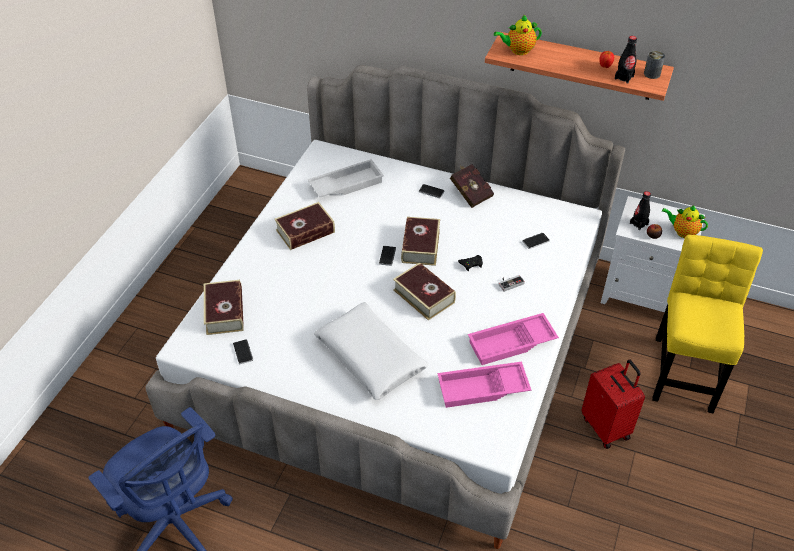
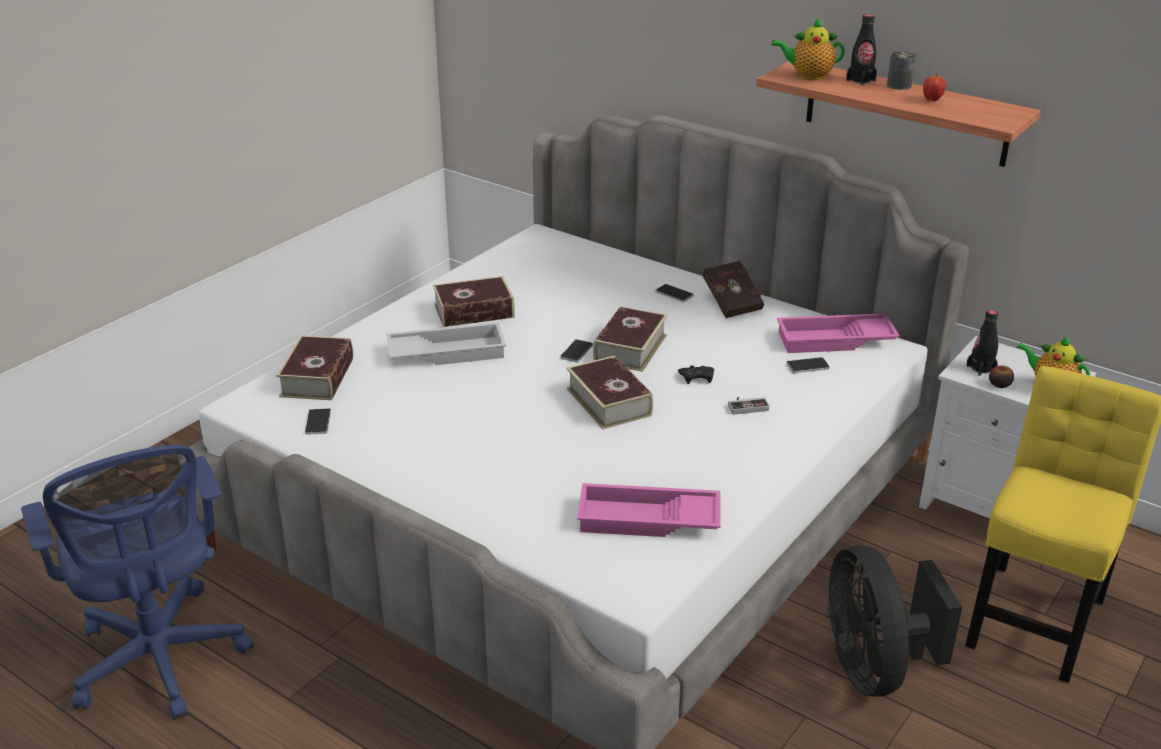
camera: 15 degrees right, 15 degrees down
white tray [308,159,384,198] -> white tray moved to [386,322,506,365]
white pillow [314,302,428,400] -> none
pink tray [468,313,559,365] -> pink tray moved to [777,314,900,353]
red suitcase [582,360,645,449] -> black fan [827,545,962,696]
black bottle [615,36,637,84] -> black bottle moved to [846,14,877,85]
can [644,51,665,79] -> can moved to [887,51,916,90]

